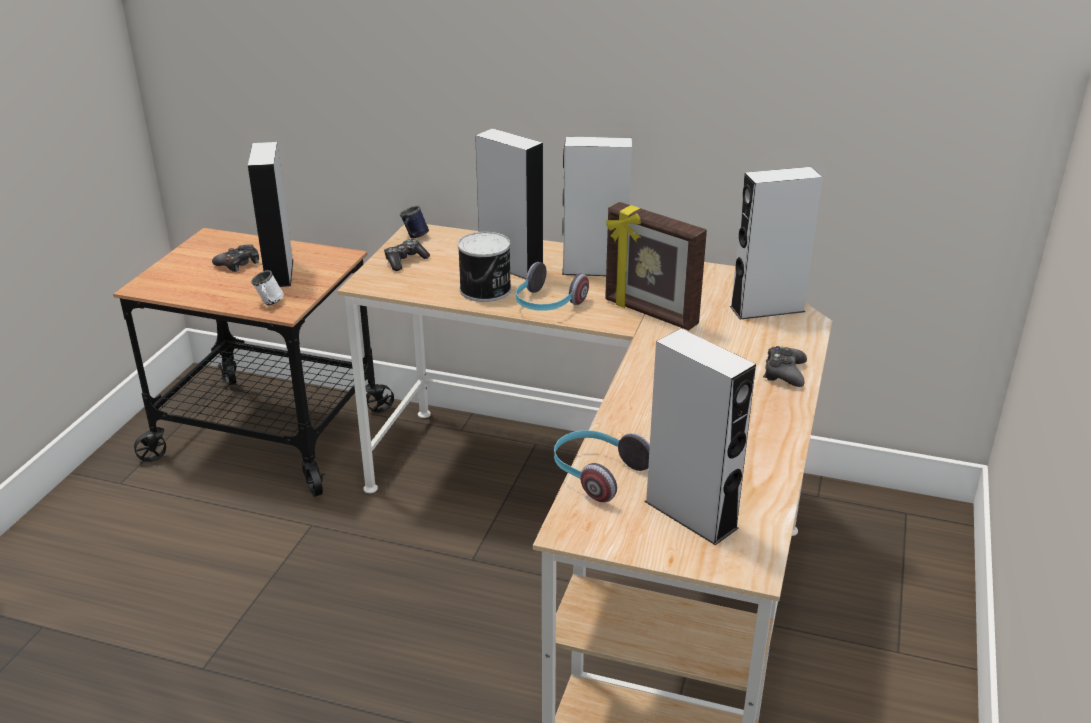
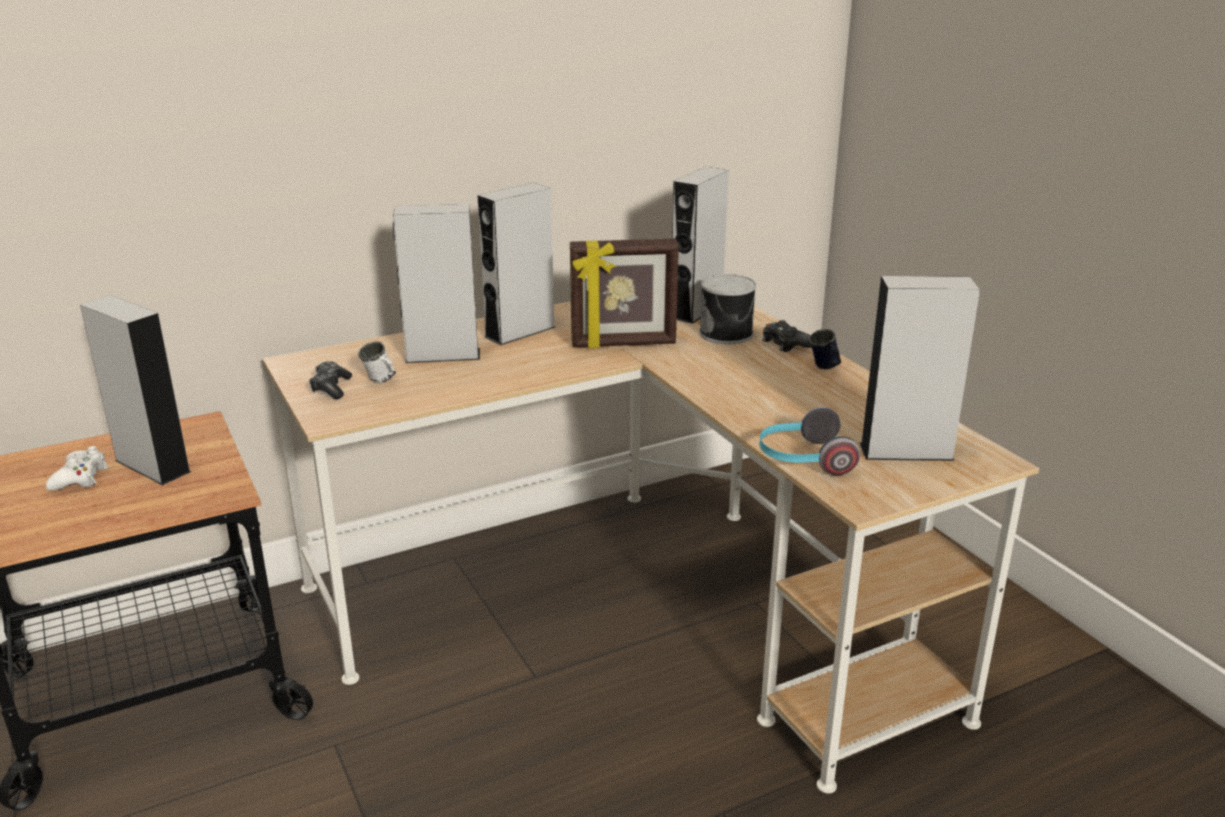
camera: 45 degrees left, 5 degrees down
black game controller [212,244,259,272] -> white game controller [46,446,108,491]
white mug [251,270,284,305] -> white mug moved to [358,341,396,383]
blue mug [400,205,429,238] -> blue mug moved to [809,329,841,369]
can [458,232,511,302] -> can moved to [699,274,756,344]
headphones [516,262,589,311] -> none

